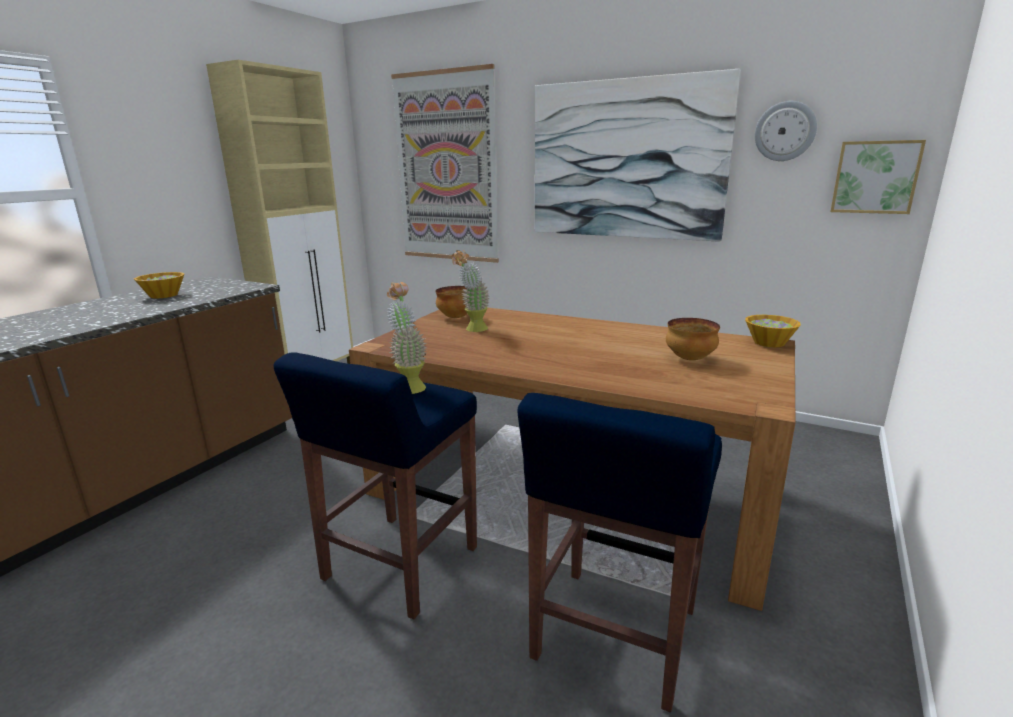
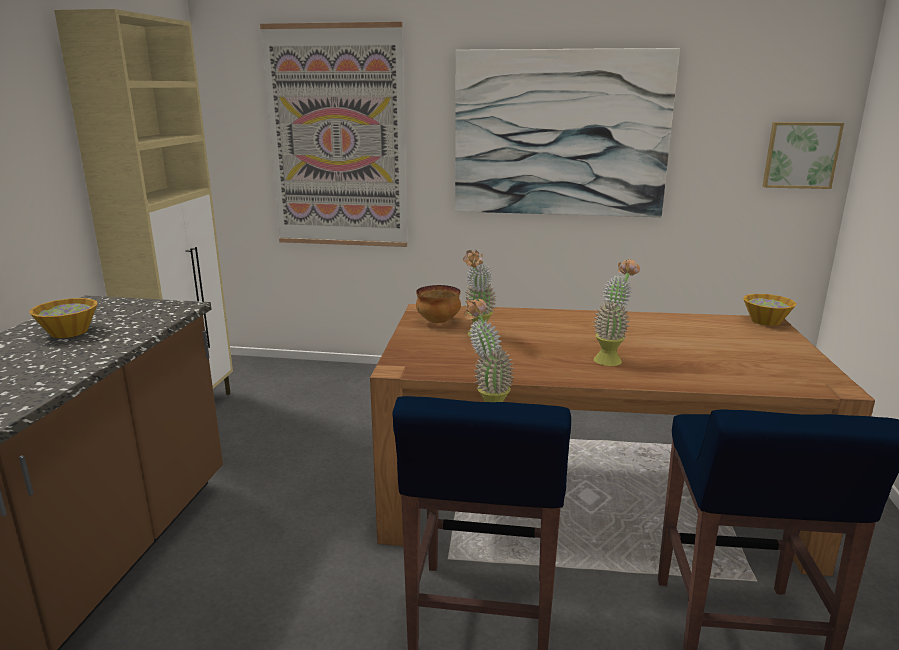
camera: 20 degrees left, 0 degrees up
bowl [666,318,720,360] -> none
wall clock [755,101,817,161] -> none
none -> potted plant [593,259,640,366]

